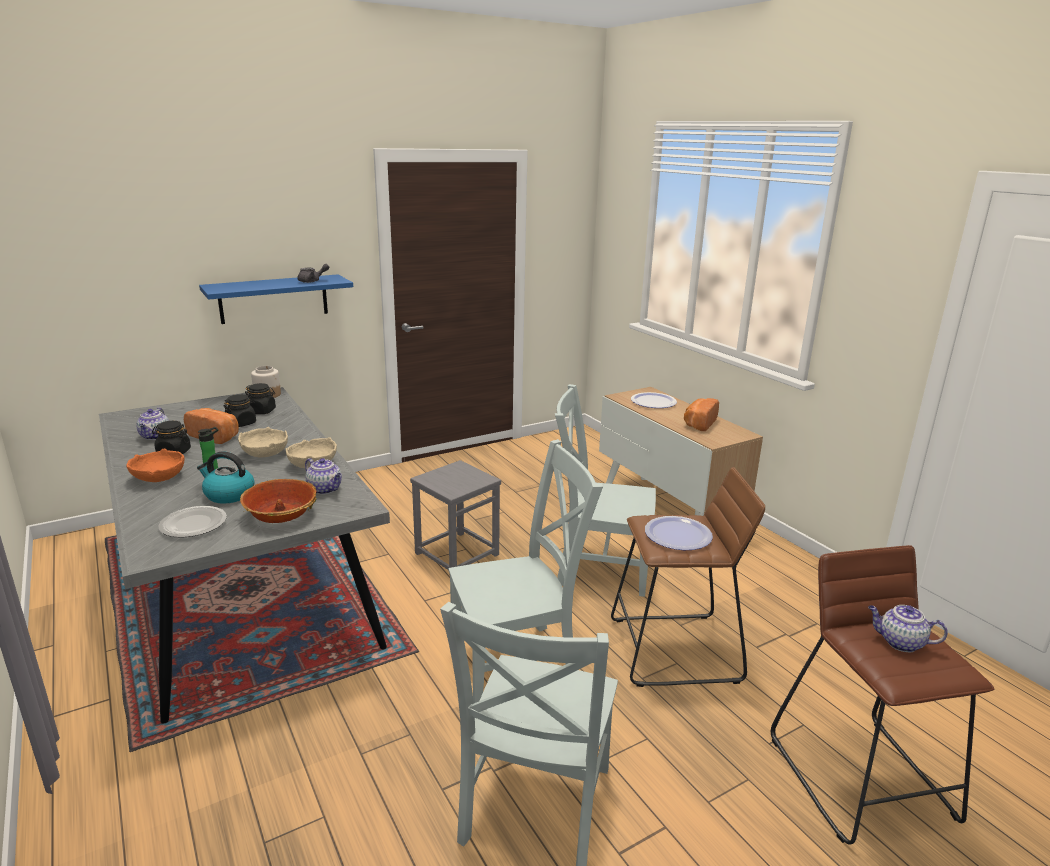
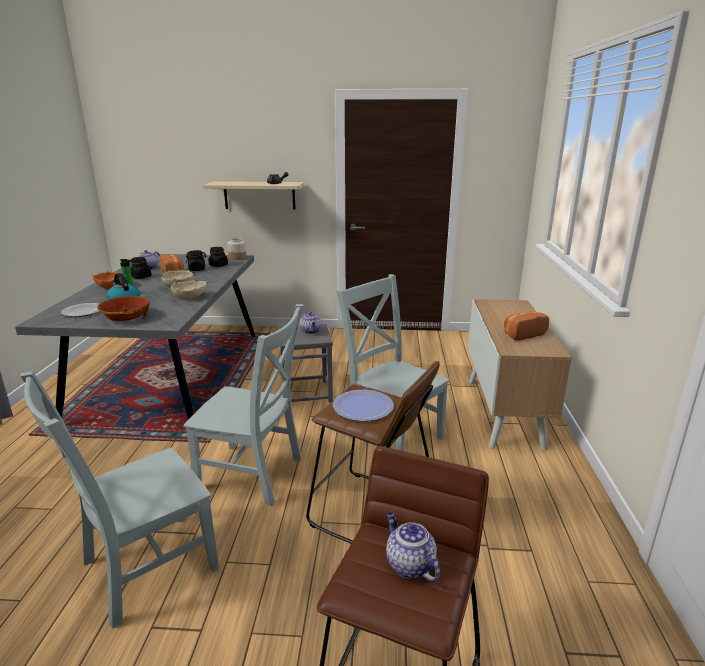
camera: 35 degrees right, 0 degrees up
blue shelf [199,274,353,324] -> beige shelf [203,181,304,210]
teapot [305,458,342,494] -> teapot moved to [300,311,322,334]
plate [631,392,677,408] -> none

